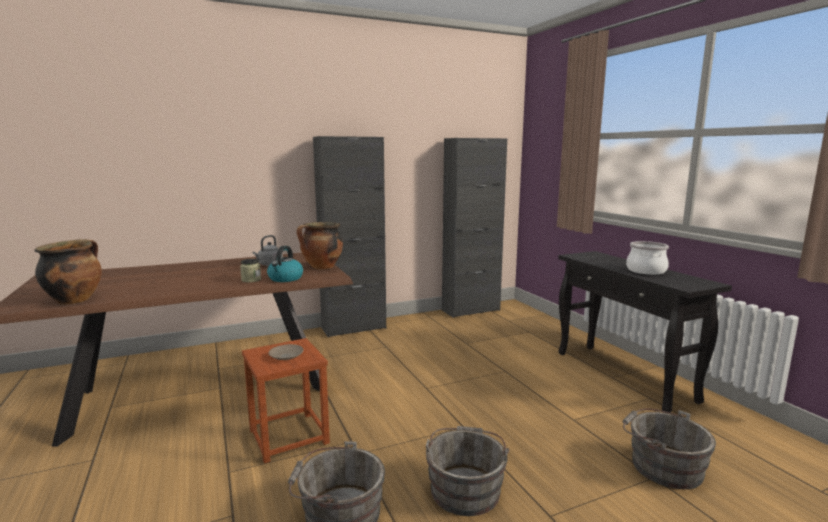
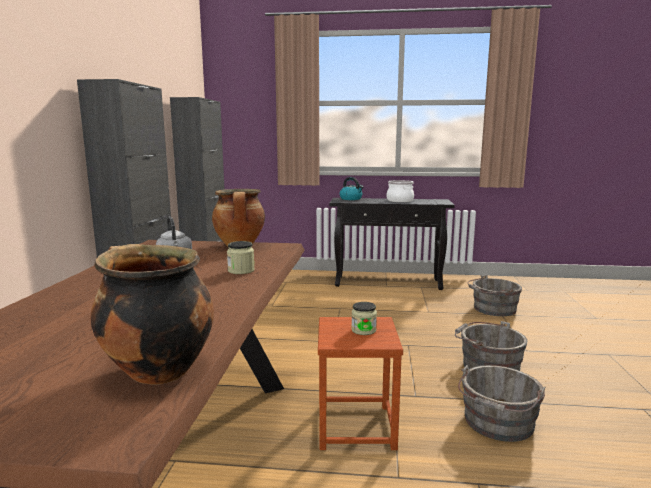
camera: 60 degrees left, 0 degrees up
kettle [267,246,303,282] -> kettle moved to [340,177,363,200]
beige plate [268,344,304,360] -> jar [351,302,377,335]

